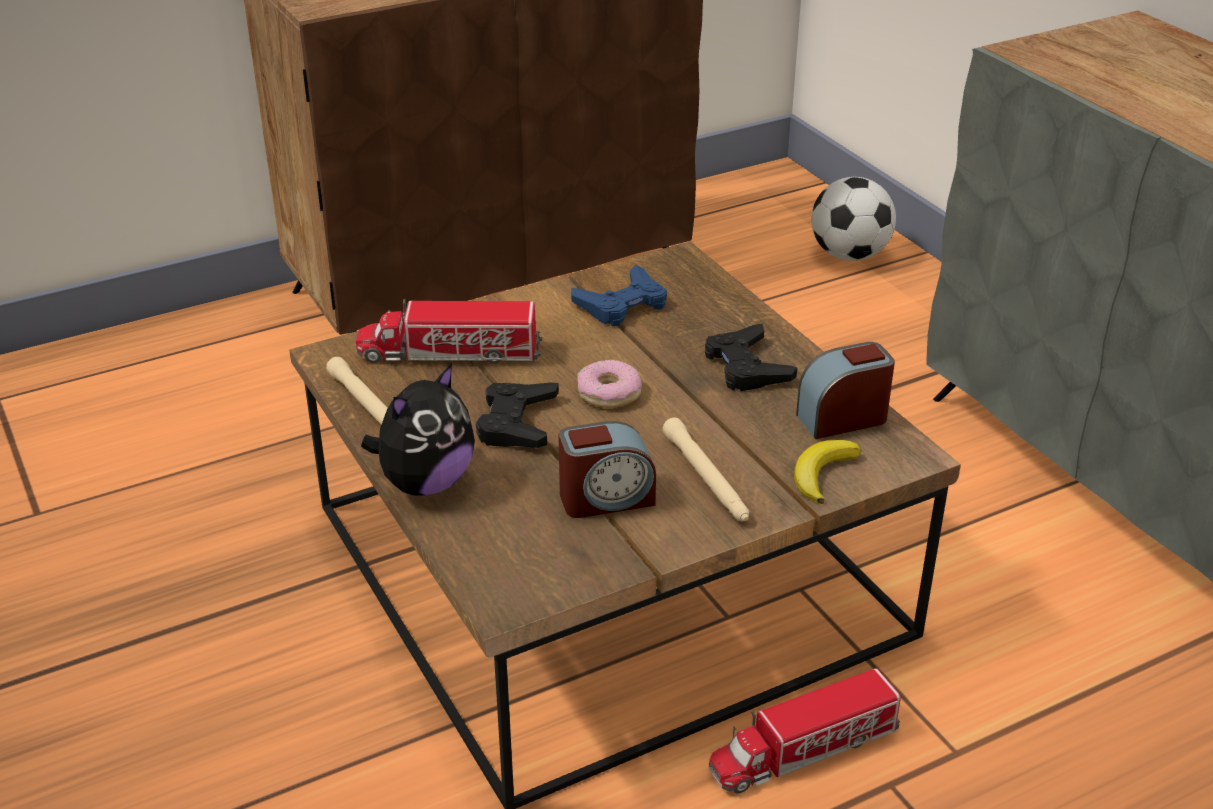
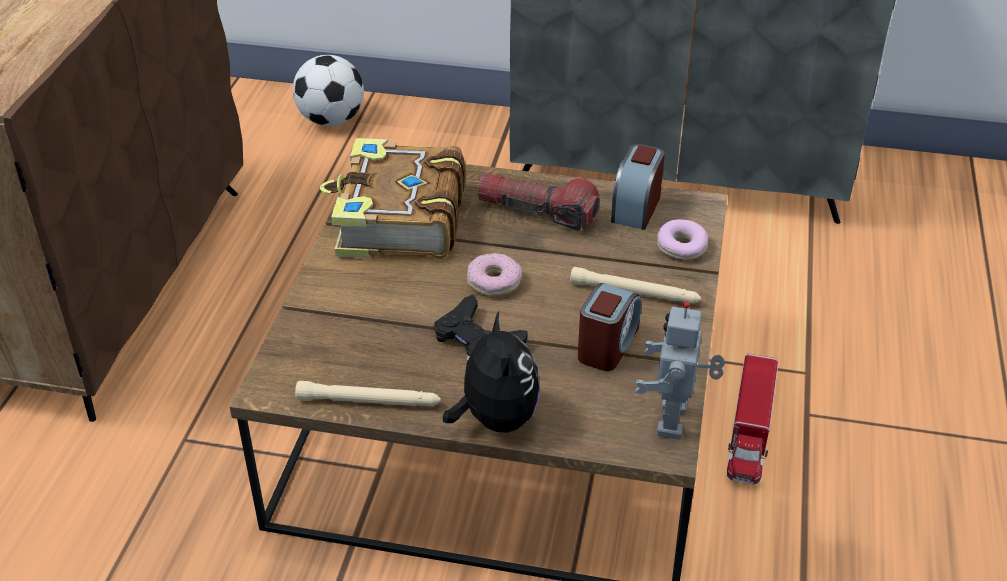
camera: 50 degrees left, 5 degrees up
toy truck [356,299,542,364] -> none
blue game controller [571,265,667,327] -> book [320,138,466,259]
black game controller [705,324,797,391] -> flashlight [478,174,600,231]
banana [794,440,861,504] -> donut [657,219,708,260]
none -> toy robot [635,302,725,440]

